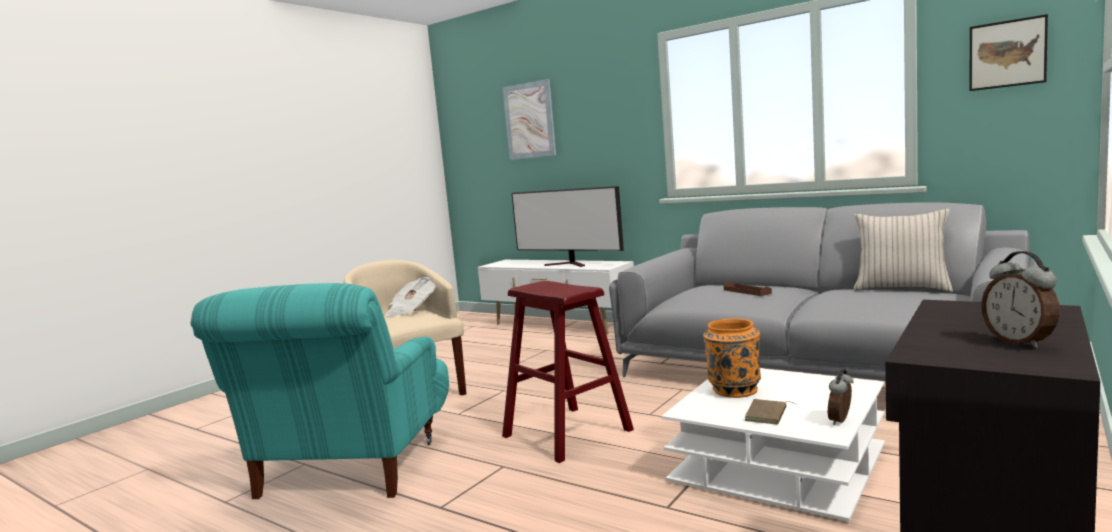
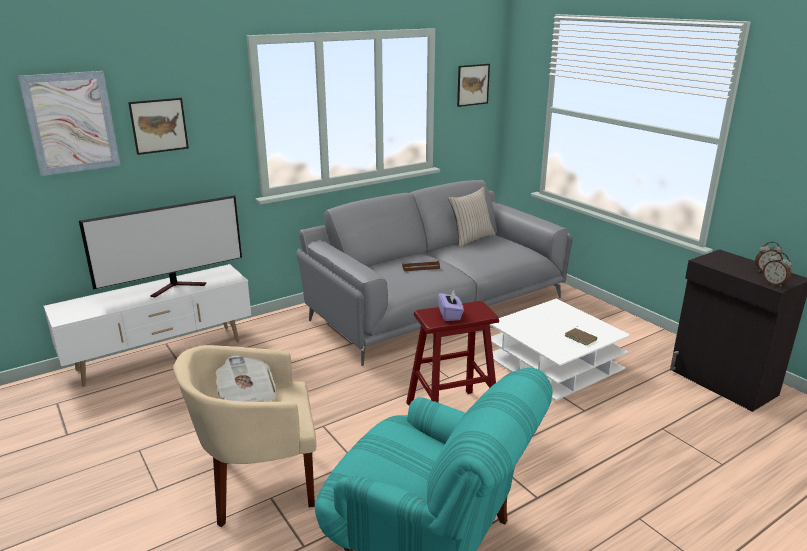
camera: 70 degrees left, 15 degrees up
orange vase [703,319,761,398] -> none
alarm clock [828,369,854,425] -> alarm clock moved to [763,253,792,287]
none -> picture [128,98,189,155]
none -> purple tissue box [438,289,464,321]

